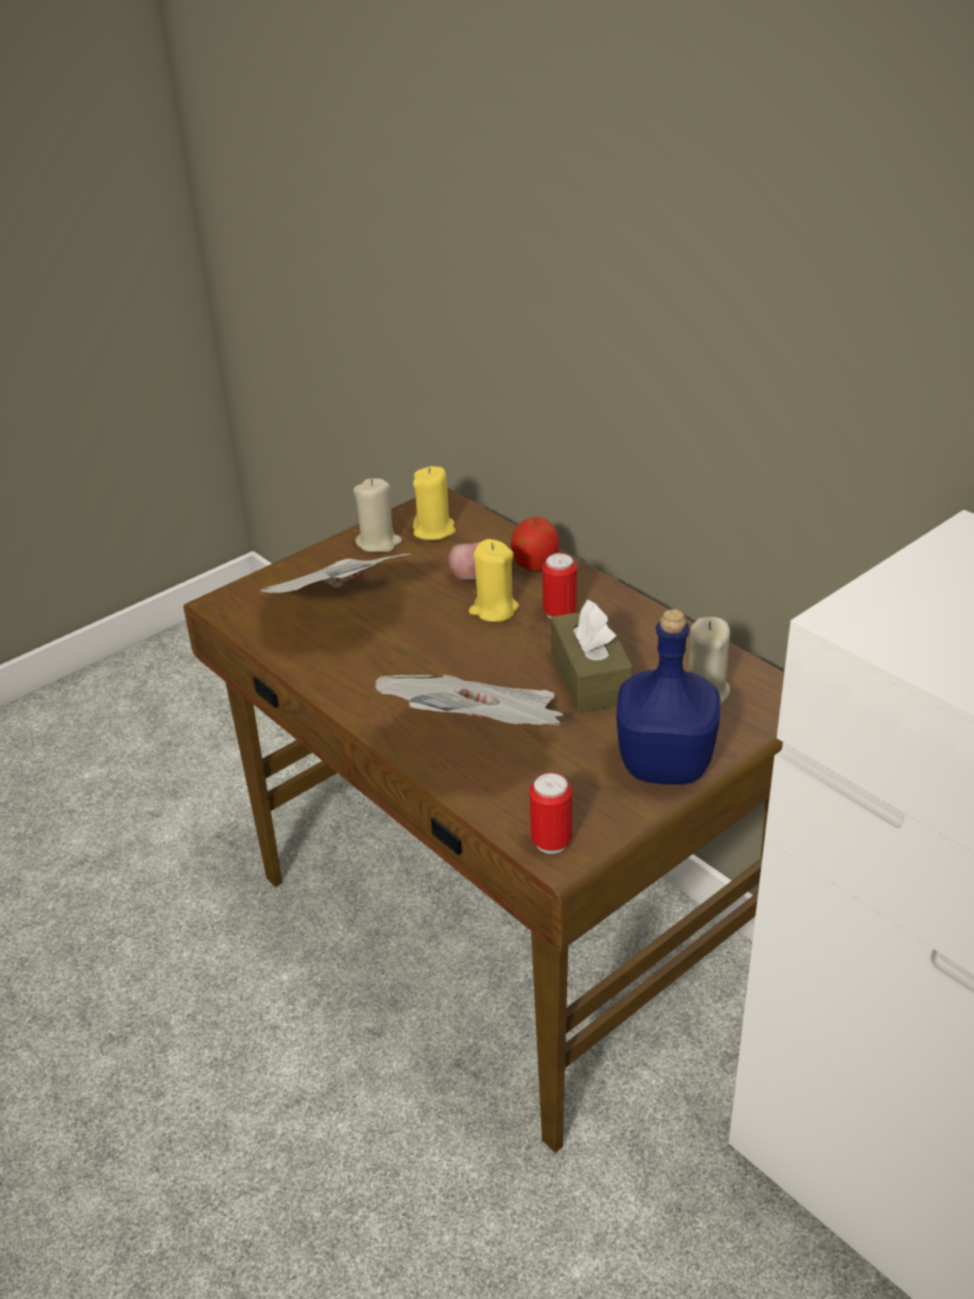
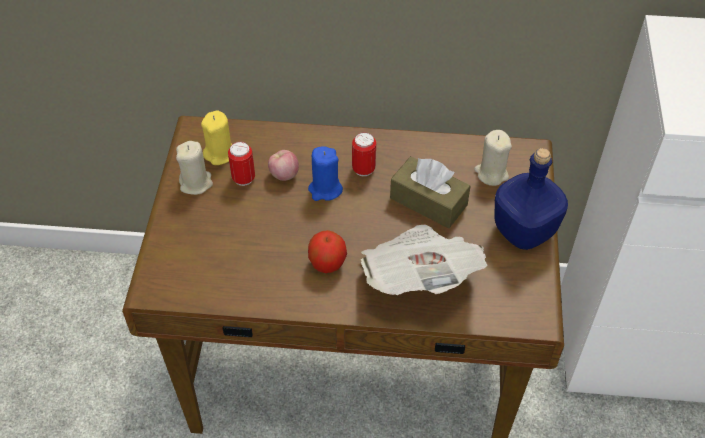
camera: 45 degrees left, 15 degrees up
newspaper [260,553,413,593] -> none
yellow candle [469,539,519,622] -> blue candle [308,146,343,201]
apple [511,517,560,572] -> apple moved to [308,230,347,273]
can [529,773,572,854] -> can moved to [228,141,255,186]

